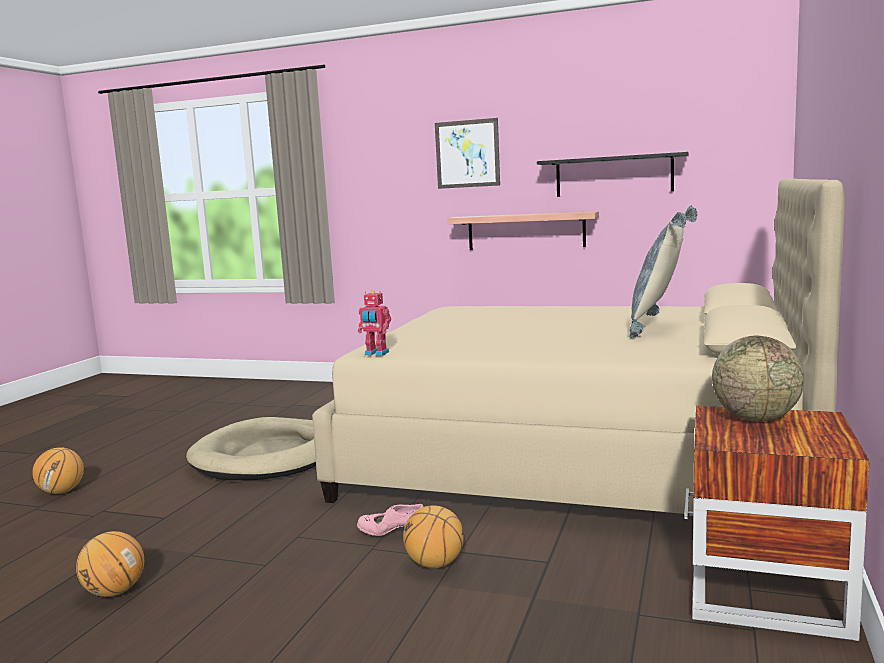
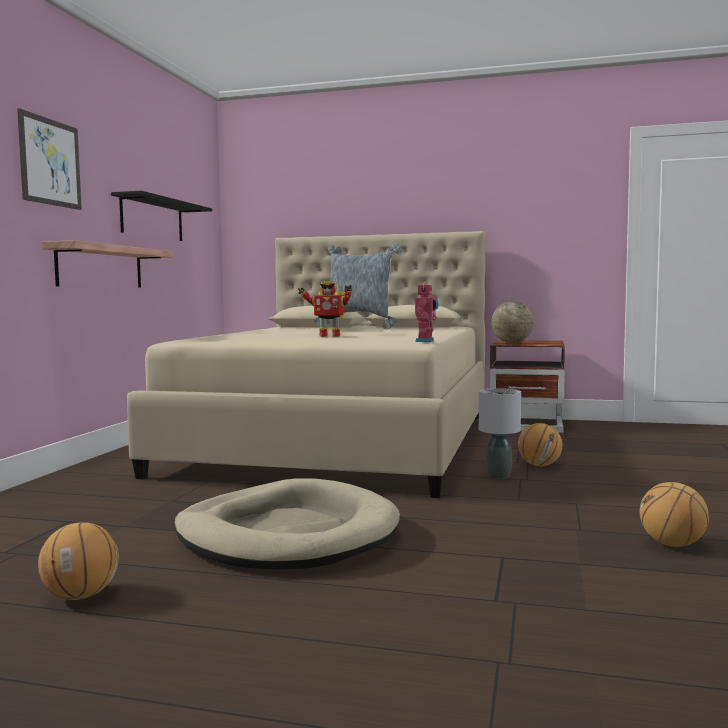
camera: 95 degrees left, 5 degrees down
basketball [32,447,84,494] -> basketball moved to [38,522,119,600]
pink shoe [357,504,423,536] -> grey table lamp [479,388,521,479]
none -> toy robot [298,281,352,337]

